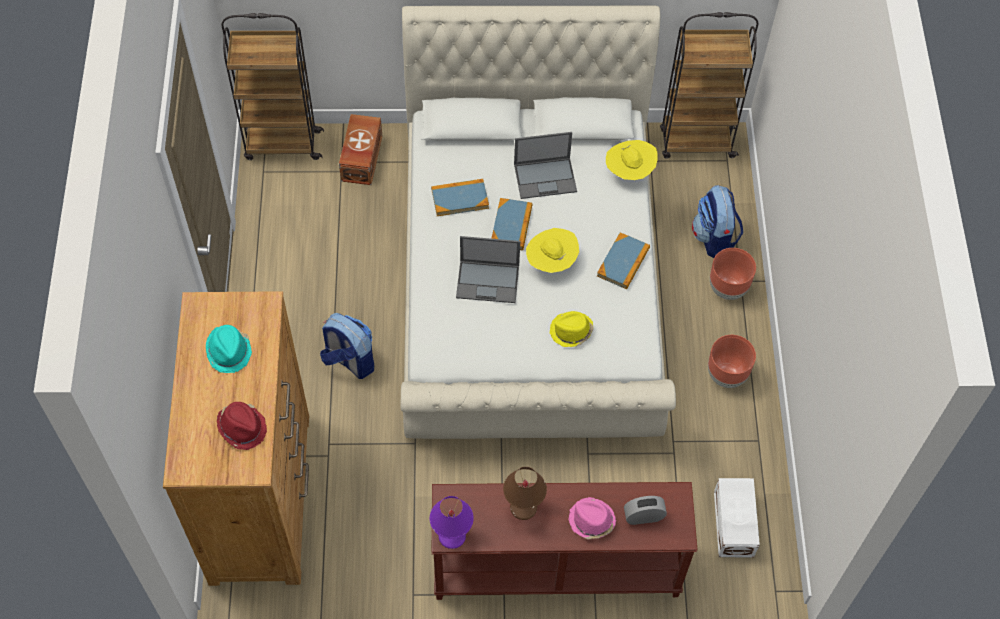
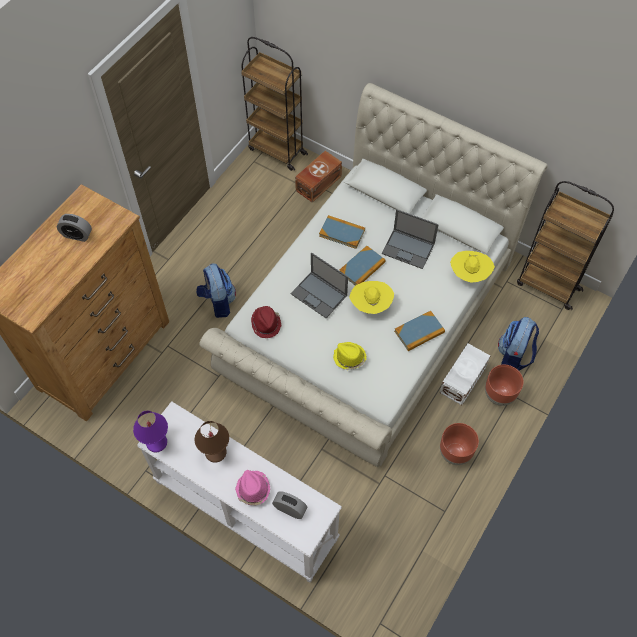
camera: 35 degrees right, 0 degrees up
turquoise hat [206,325,252,373] -> alarm clock [57,214,92,242]
red hat [217,402,267,450] -> red hat moved to [251,306,282,338]
brown console table [432,482,698,600] -> white console table [137,401,342,583]
white storage box [714,478,760,558] -> white storage box moved to [440,343,490,405]

